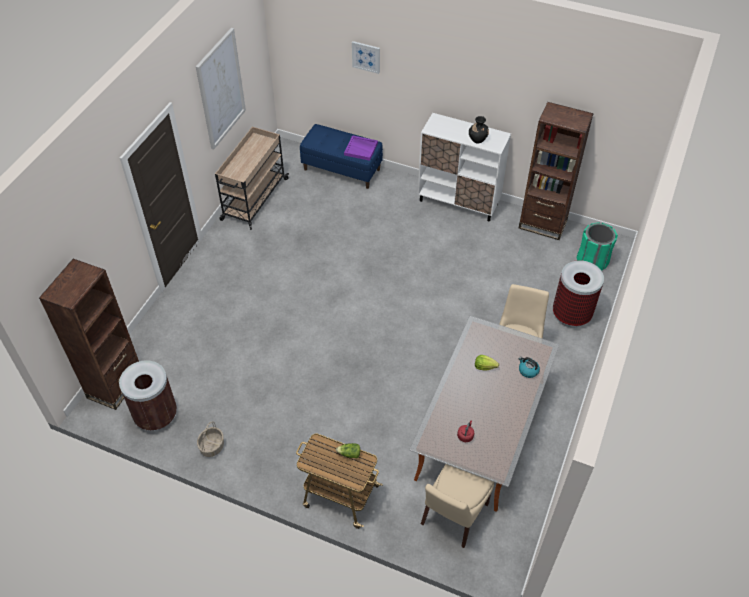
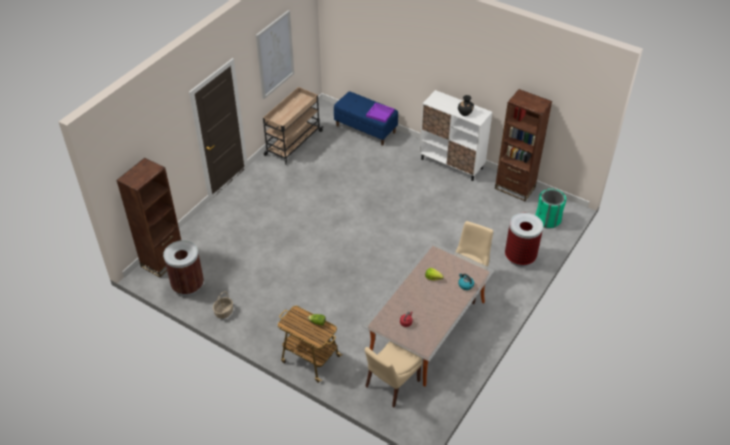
camera: 10 degrees right, 5 degrees down
picture [352,41,380,74] -> none

